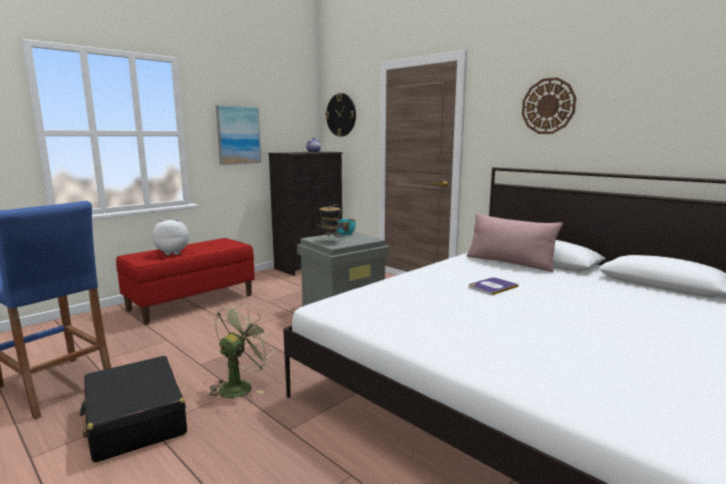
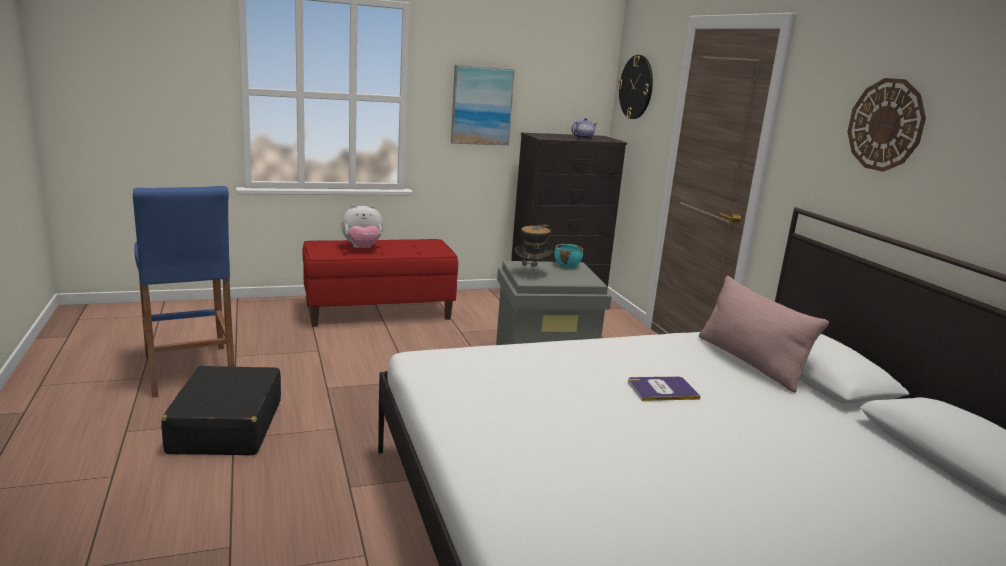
camera: 25 degrees right, 5 degrees up
plush toy [152,218,189,255] -> plush toy turned 150 degrees clockwise [341,204,383,248]
green fan [208,304,275,399] -> none

